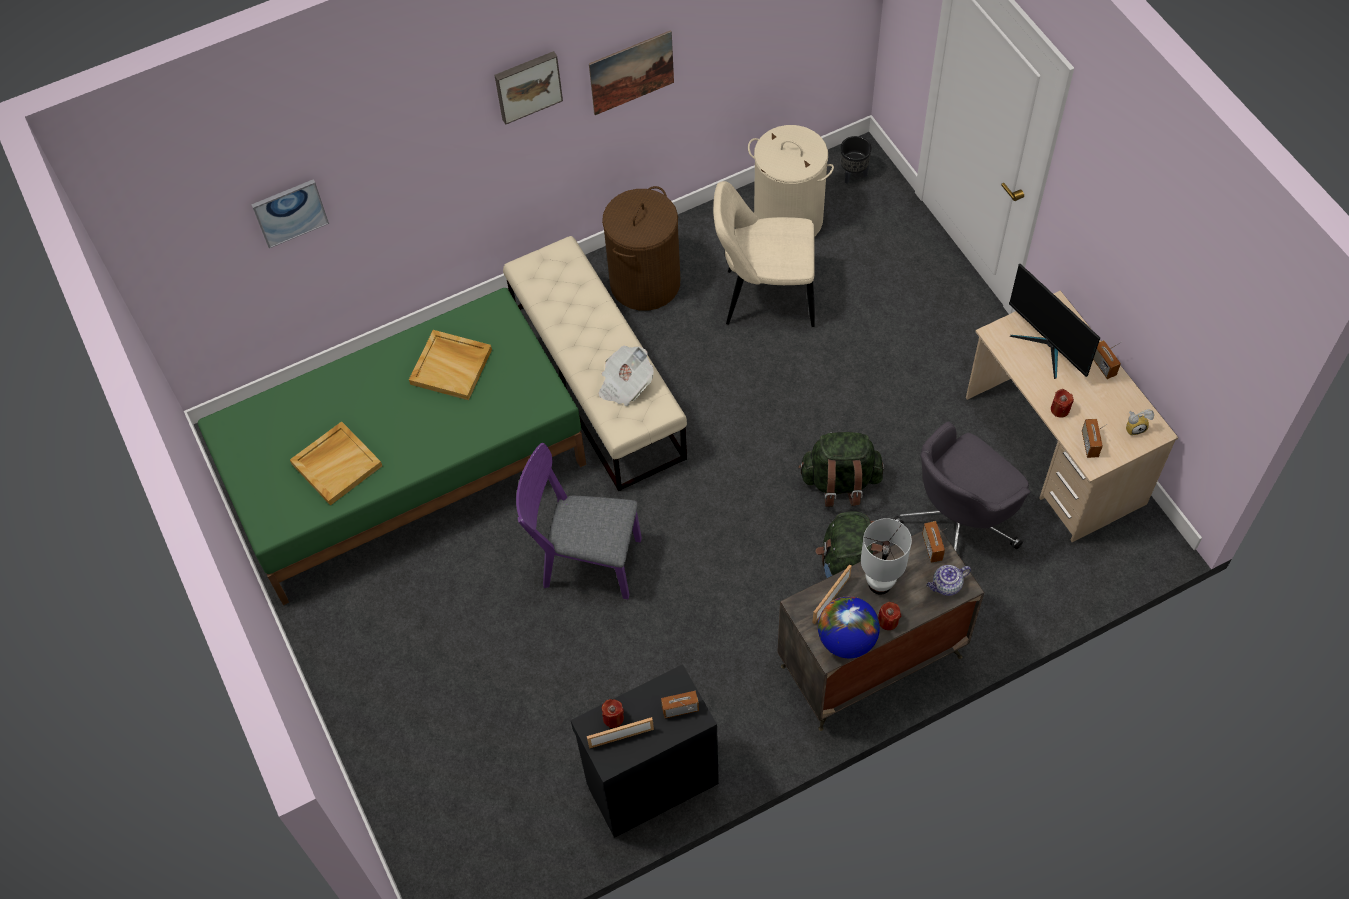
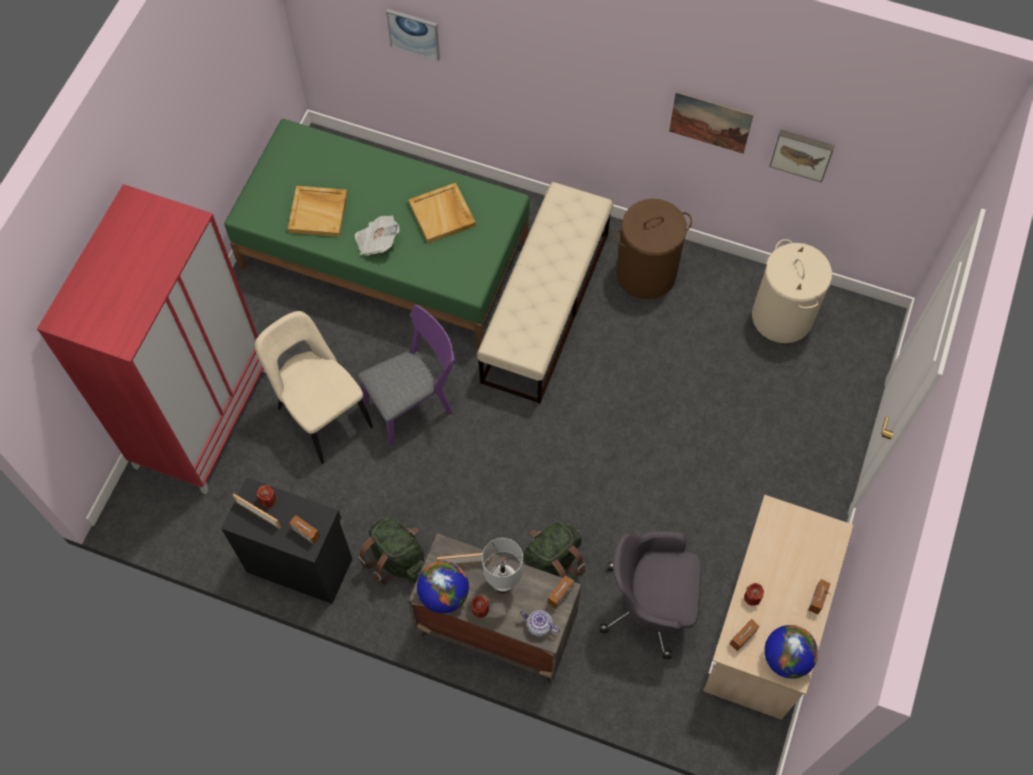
camera: 45 degrees right, 5 degrees up
picture [495,51,563,125] -> picture moved to [769,130,835,183]
purple chair [516,443,642,599] -> purple chair turned 90 degrees clockwise [358,305,455,446]
newspaper [598,346,654,406] -> newspaper moved to [355,215,399,255]
beige chair [713,181,815,327] -> beige chair moved to [255,311,373,464]
green backpack [798,432,884,507] -> green backpack moved to [358,517,424,584]
black planter [840,136,872,184] -> none
monitor [1009,264,1100,379] -> none
alarm clock [1126,409,1154,436] -> globe [764,625,818,679]
none -> red wardrobe [37,184,266,494]

